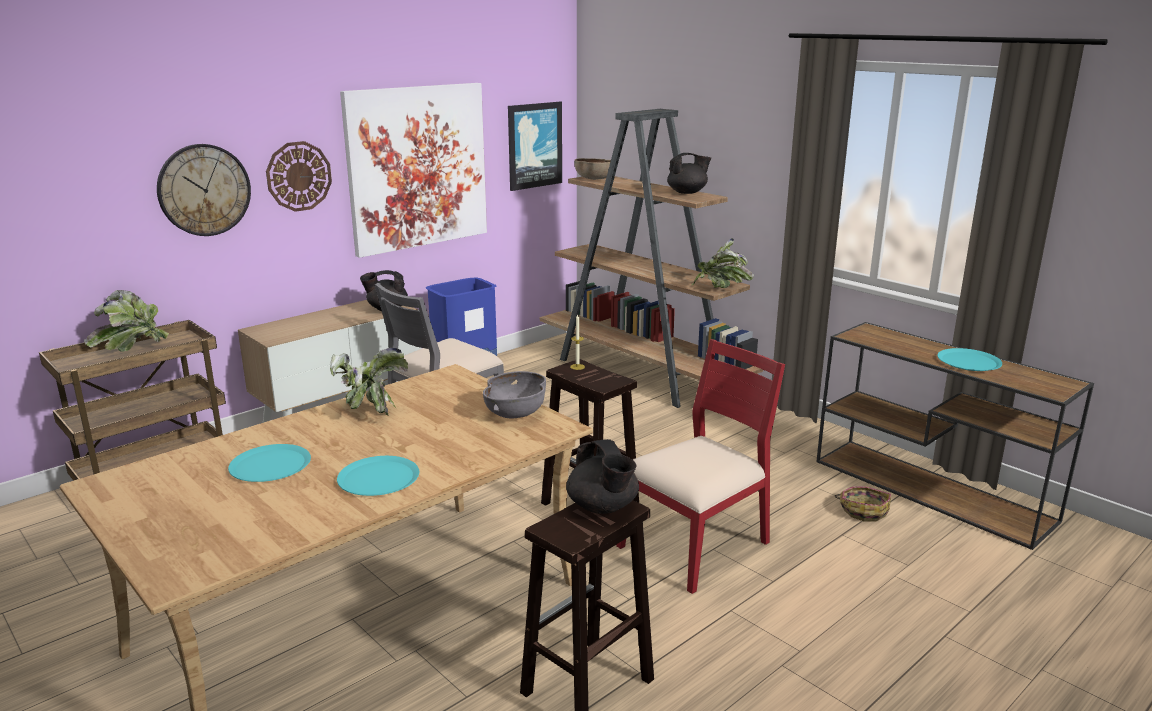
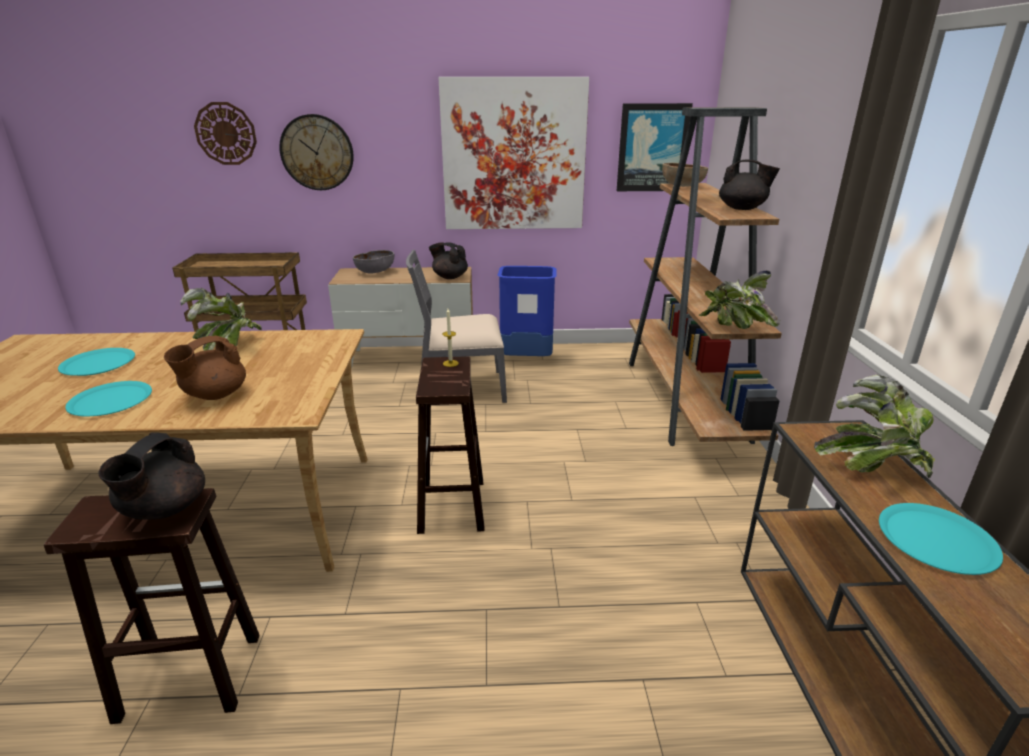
camera: 40 degrees right, 5 degrees up
potted plant [84,290,169,352] -> potted plant moved to [814,375,935,478]
wall clock [266,141,332,212] -> wall clock moved to [194,102,257,165]
grey bowl [483,371,546,418] -> grey bowl moved to [353,250,394,274]
red chair [616,339,785,594] -> none
basket [835,486,891,521] -> none
none -> brown teapot [164,335,246,400]

